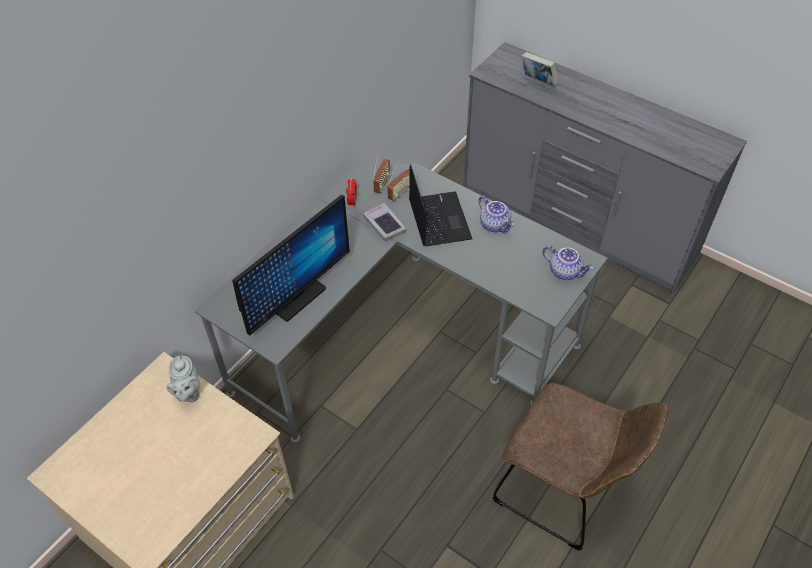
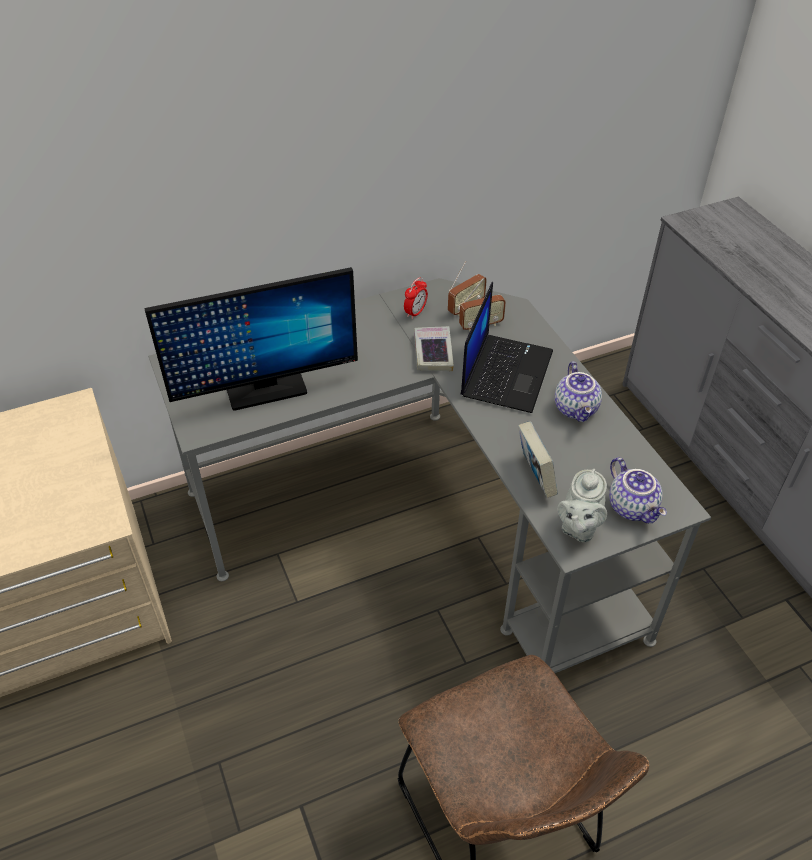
camera: 30 degrees right, 5 degrees down
grey teapot [167,356,200,402] -> grey teapot moved to [557,469,607,542]
book [522,52,558,86] -> book moved to [518,421,558,498]

